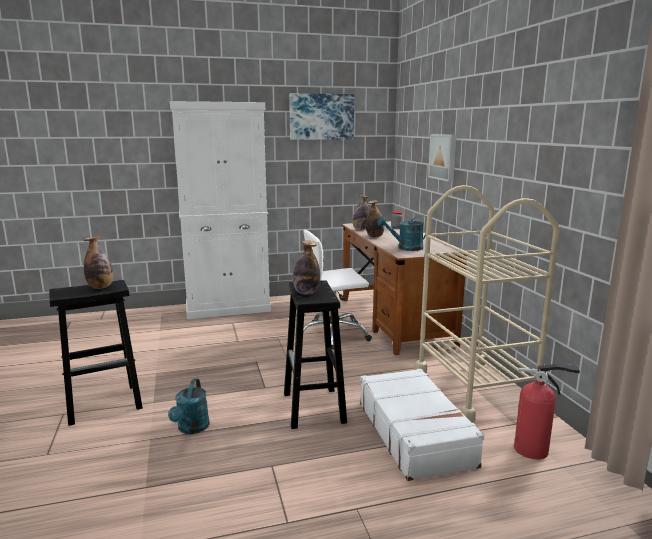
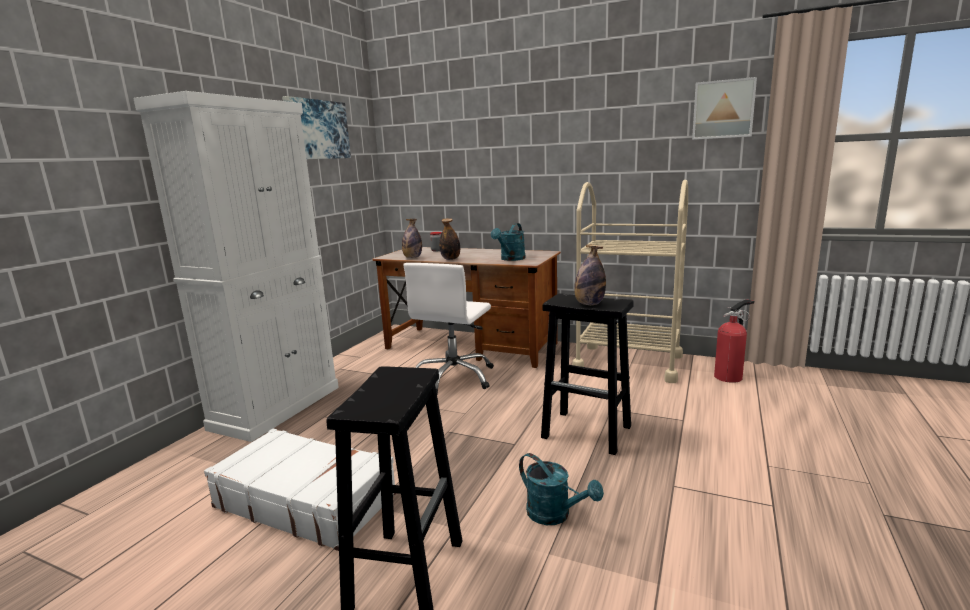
camera: 50 degrees left, 0 degrees up
bottle [83,236,113,289] -> none
white suitcase [360,369,484,481] -> white suitcase moved to [204,428,396,551]
picture [428,134,457,182] -> picture moved to [692,77,757,140]

